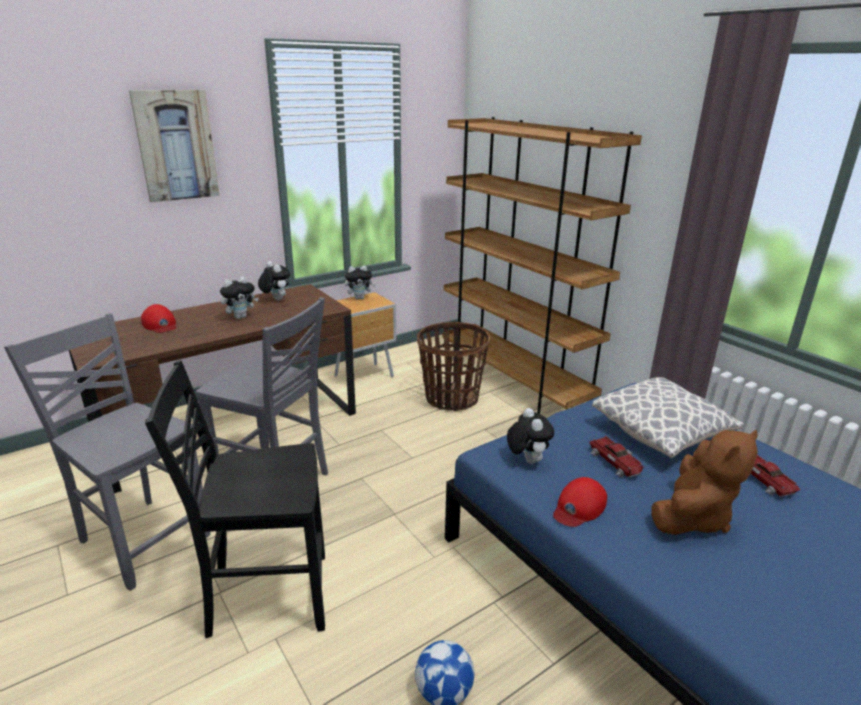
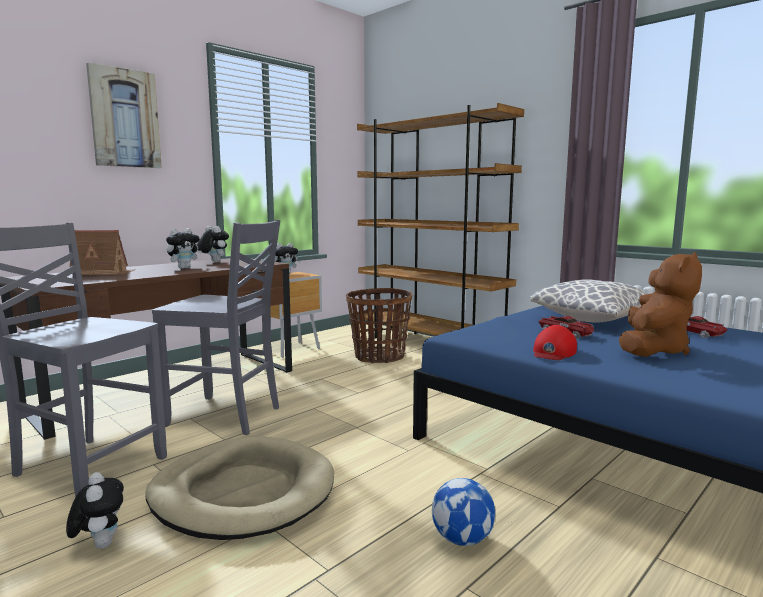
camera: 10 degrees left, 15 degrees down
red cap [141,304,176,333] -> toy house [70,230,134,275]
black chair [145,361,325,638] -> beige dog bed [145,436,334,540]
plush toy [507,408,554,464] -> plush toy moved to [66,472,124,549]

